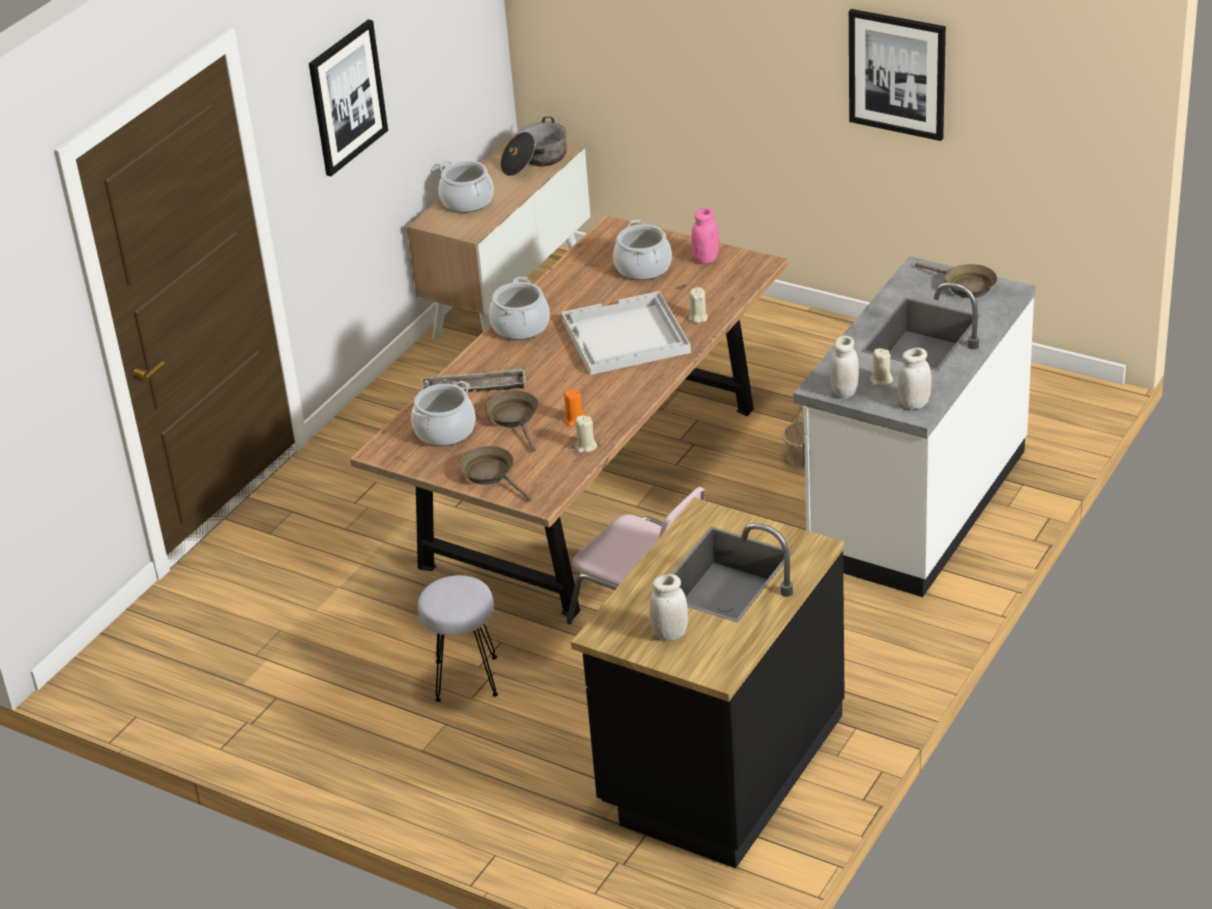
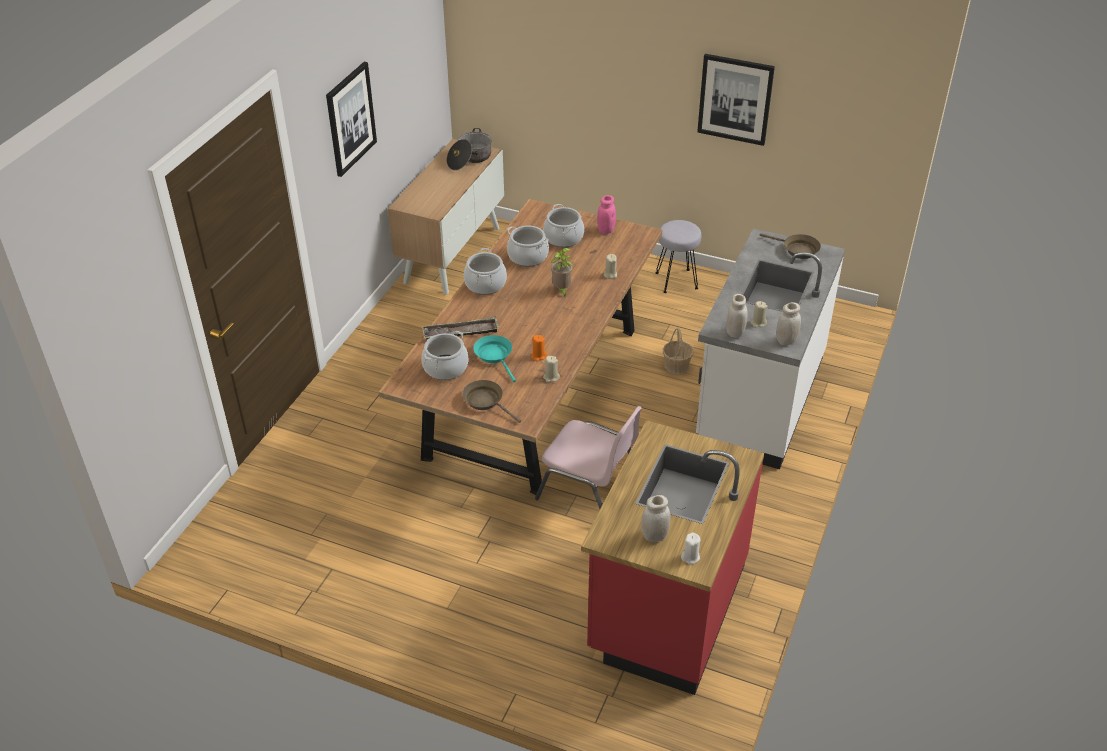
camera: 10 degrees left, 5 degrees up
grey stool [418,575,498,702] -> grey stool moved to [656,220,701,293]
cooking pot [439,161,494,213] -> cooking pot moved to [507,226,549,267]
brown frying pan [485,391,538,451] -> turquoise frying pan [473,335,516,382]
white tray [562,291,691,375] -> potted plant [551,248,573,298]
black counter [571,497,845,868] -> red counter [581,420,764,695]
none -> white candle [681,533,700,564]

